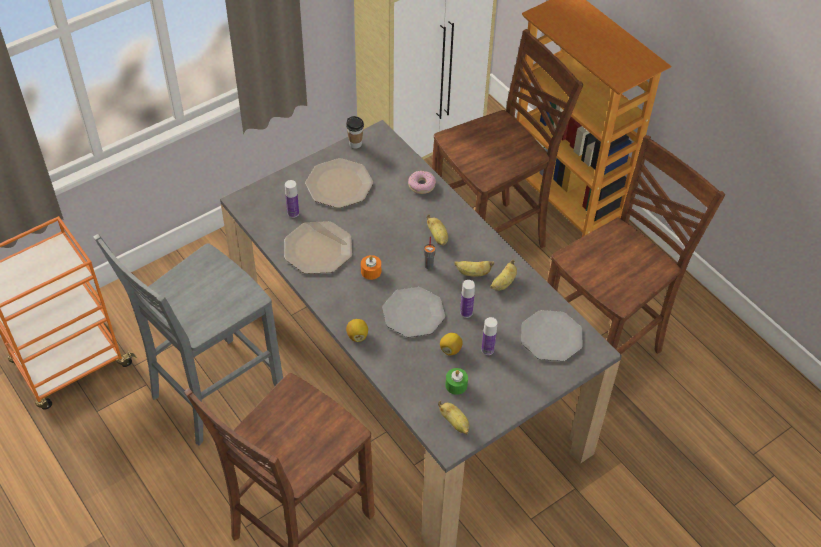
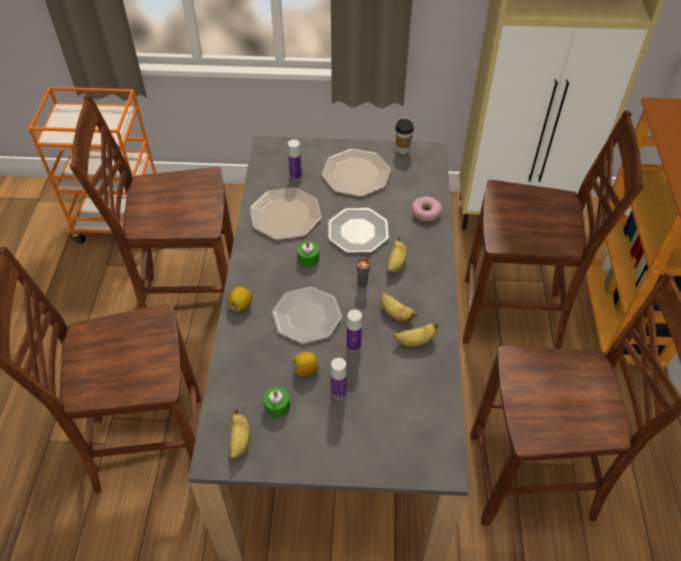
camera: 40 degrees right, 0 degrees up
grey chair [93,234,283,446] -> brown chair [69,94,234,309]
orange candle [361,255,381,280] -> green candle [297,241,319,267]
plate [521,310,582,361] -> plate moved to [328,208,389,253]

